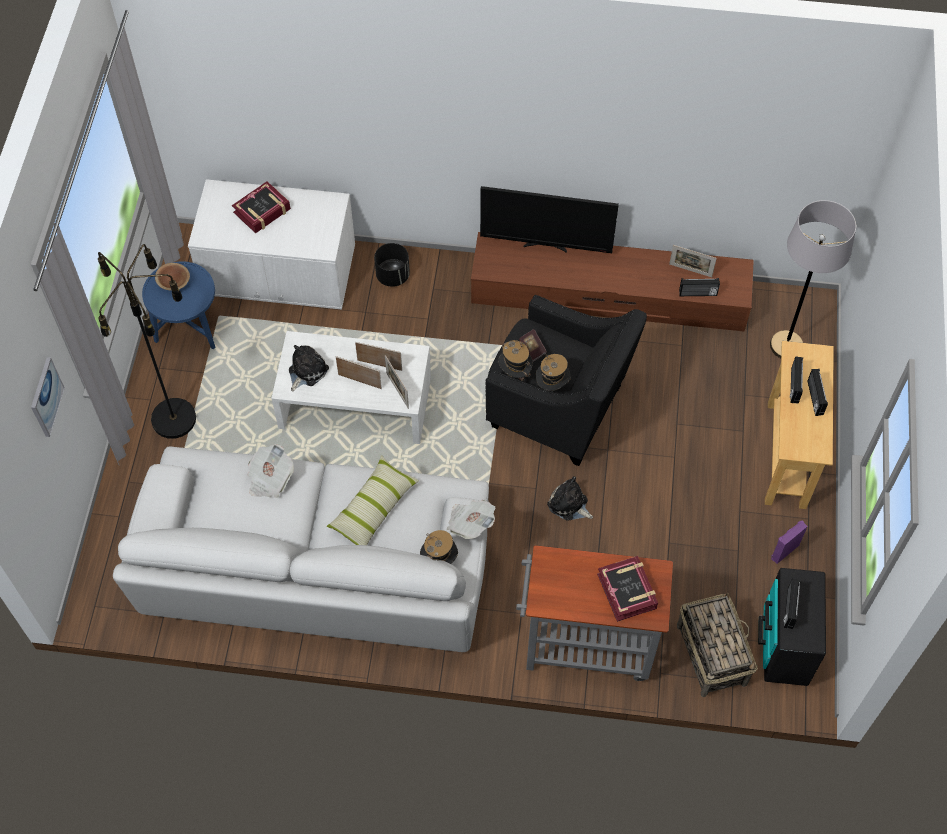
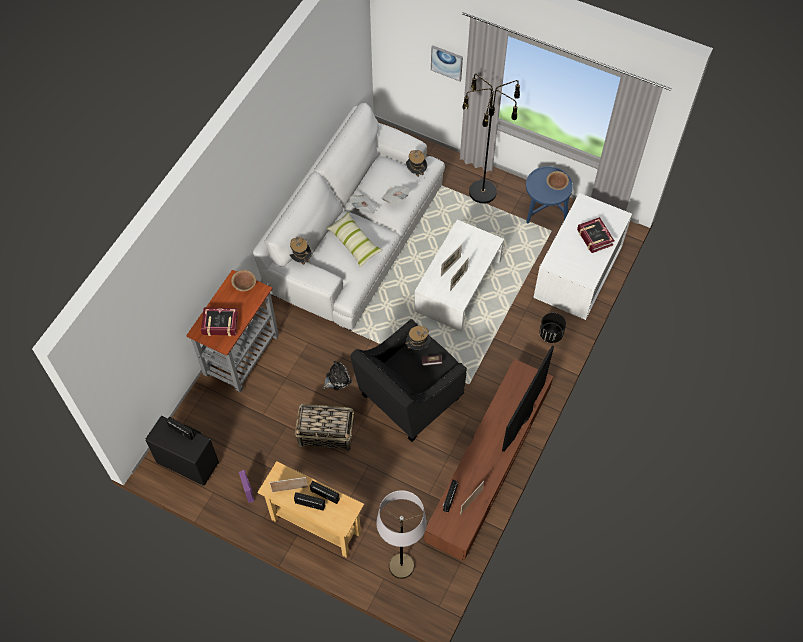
camera: 110 degrees right, 0 degrees up
plush toy [289,345,329,391] -> none
picture frame [385,355,409,409] -> picture frame moved to [270,477,308,492]
newspaper [446,500,495,539] -> newspaper moved to [349,195,380,213]
hat [536,354,571,391] -> hat moved to [406,150,427,178]
basket [677,593,758,697] -> basket moved to [295,404,354,451]
none -> brown bowl [231,270,256,291]

